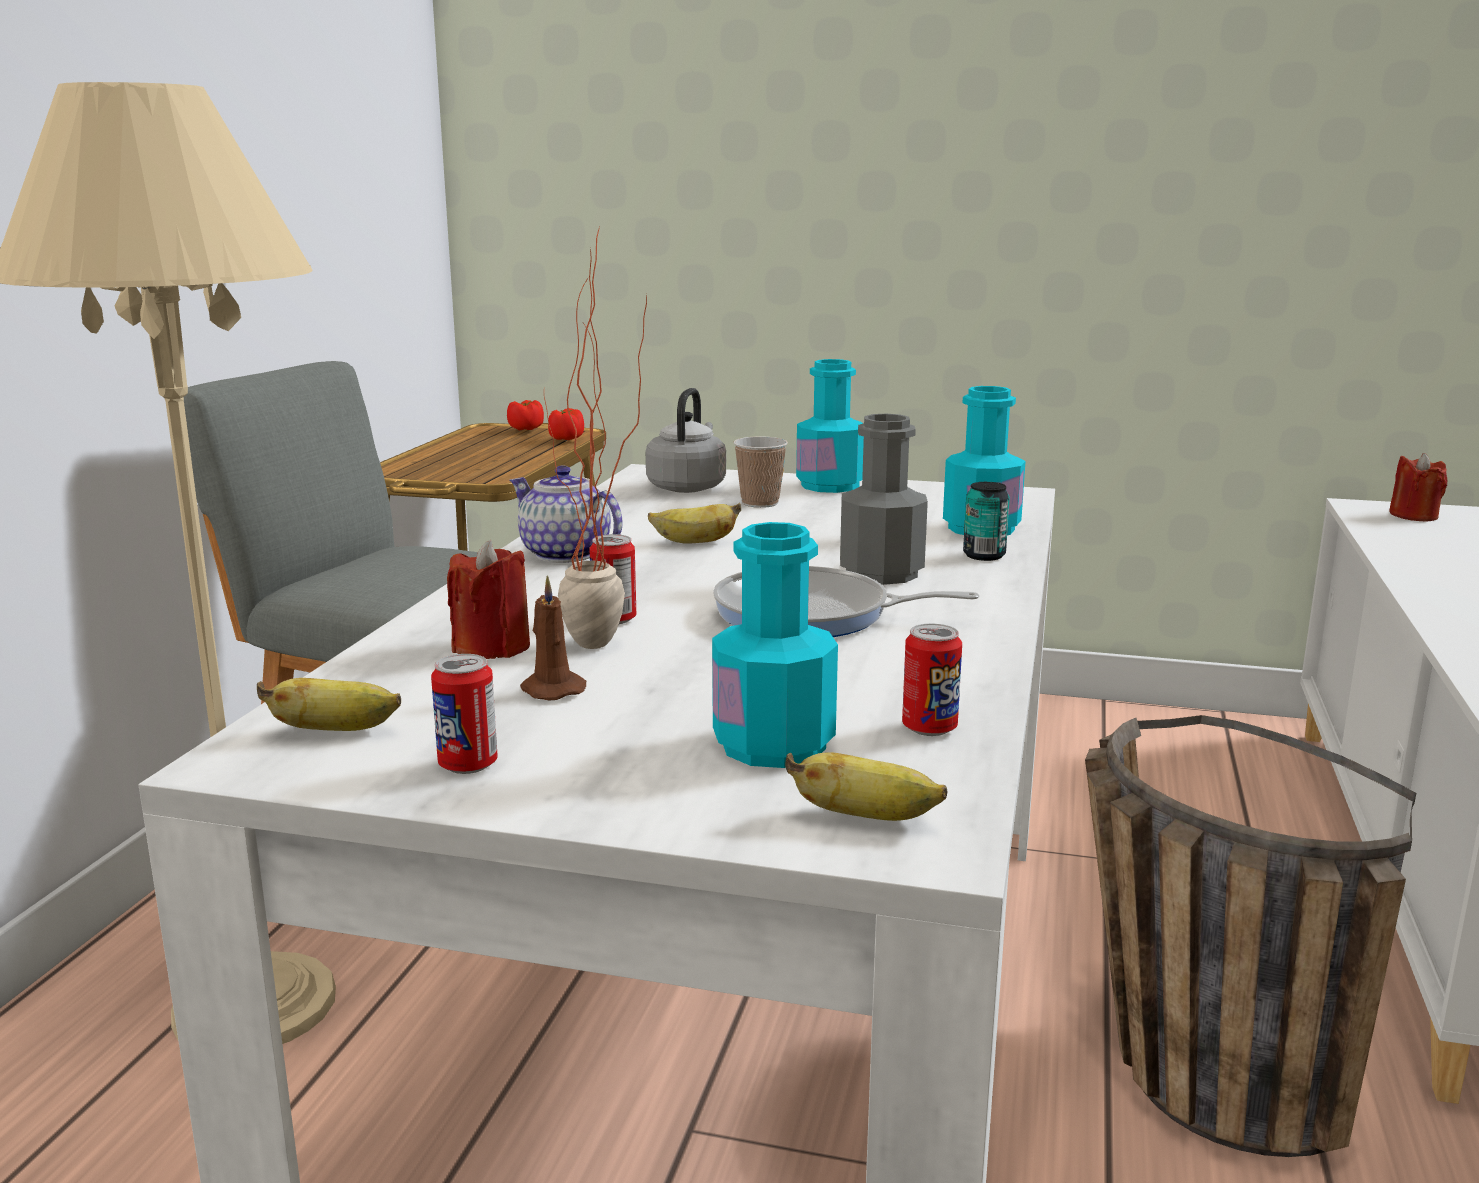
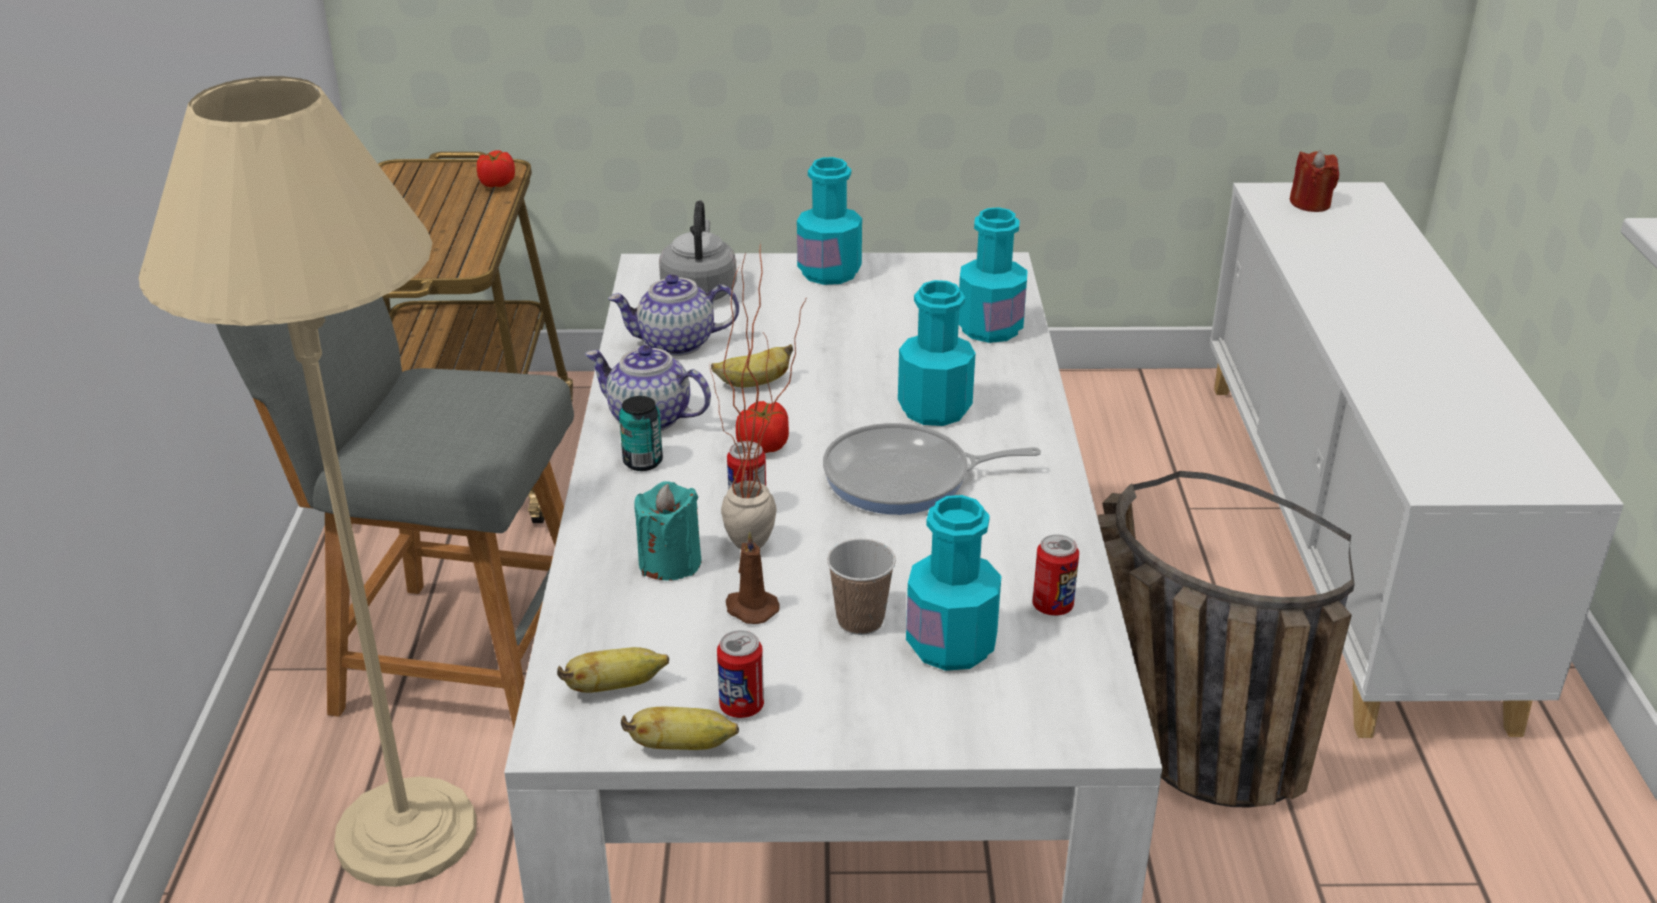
camera: 15 degrees left, 15 degrees up
red candle [447,540,530,659] -> turquoise candle [634,481,701,581]
tomato [507,400,544,430] -> tomato moved to [736,401,789,453]
cup [733,436,788,508] -> cup moved to [827,539,896,635]
banana [785,753,947,821] -> banana moved to [621,707,739,750]
grey bottle [840,414,928,585] -> turquoise bottle [898,280,976,426]
can [963,482,1010,561] -> can moved to [619,396,663,471]
none -> teapot [608,274,739,356]

